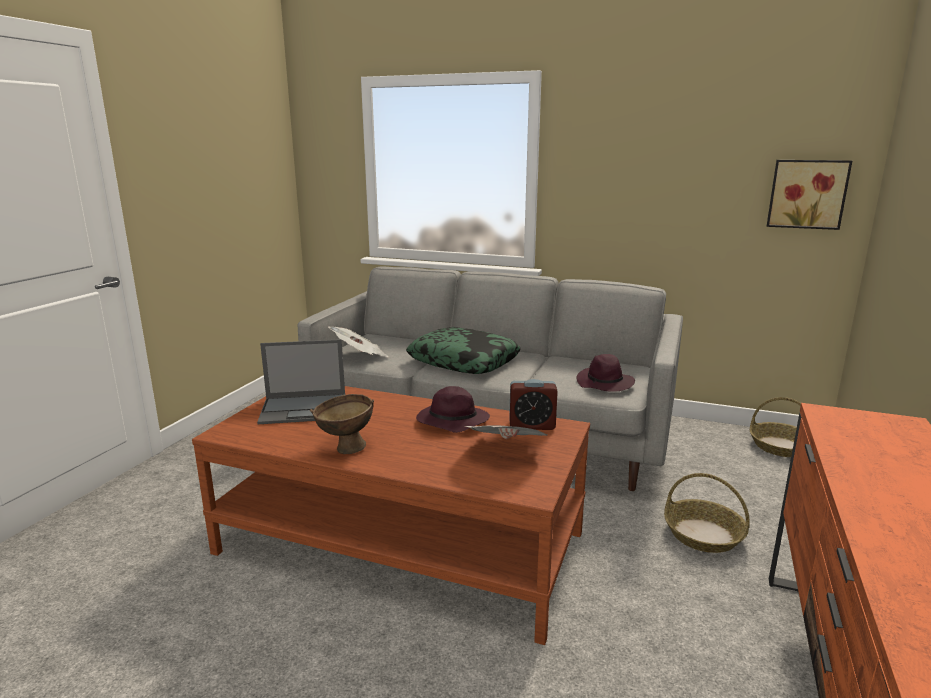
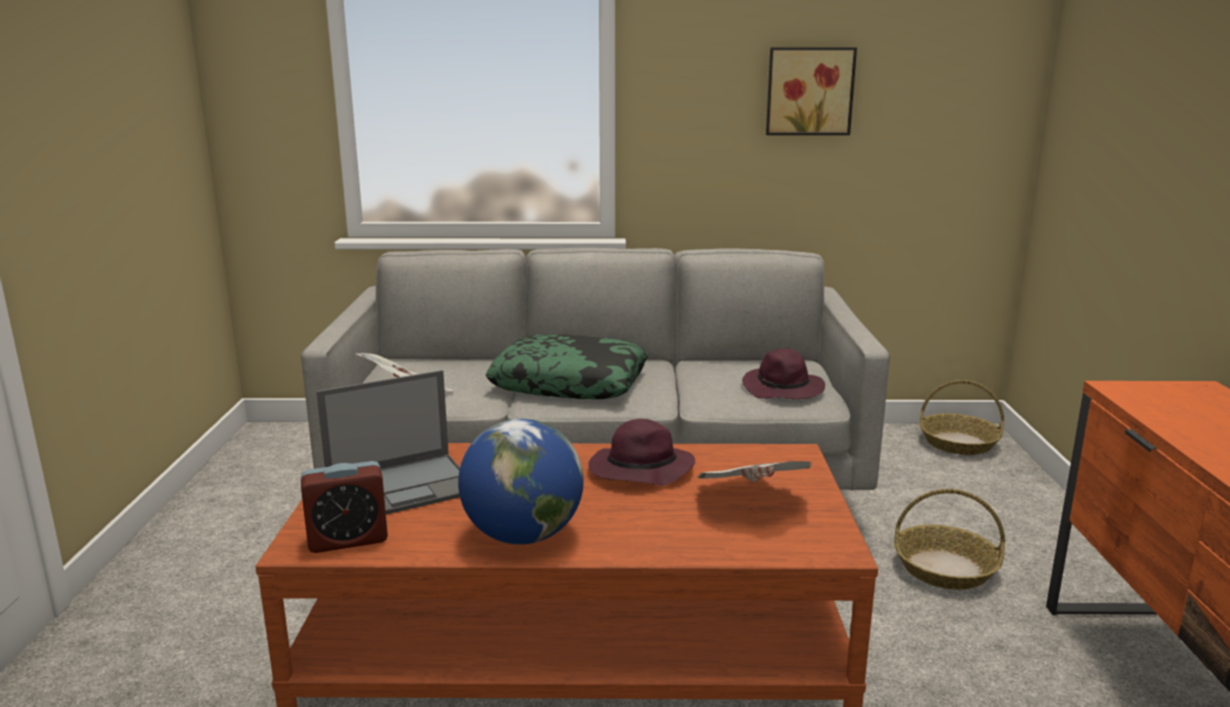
camera: 20 degrees left, 0 degrees up
brown bowl [310,394,374,454] -> globe [458,419,584,545]
alarm clock [509,379,558,430] -> alarm clock moved to [301,461,388,553]
picture [767,160,852,230] -> picture moved to [766,47,857,135]

